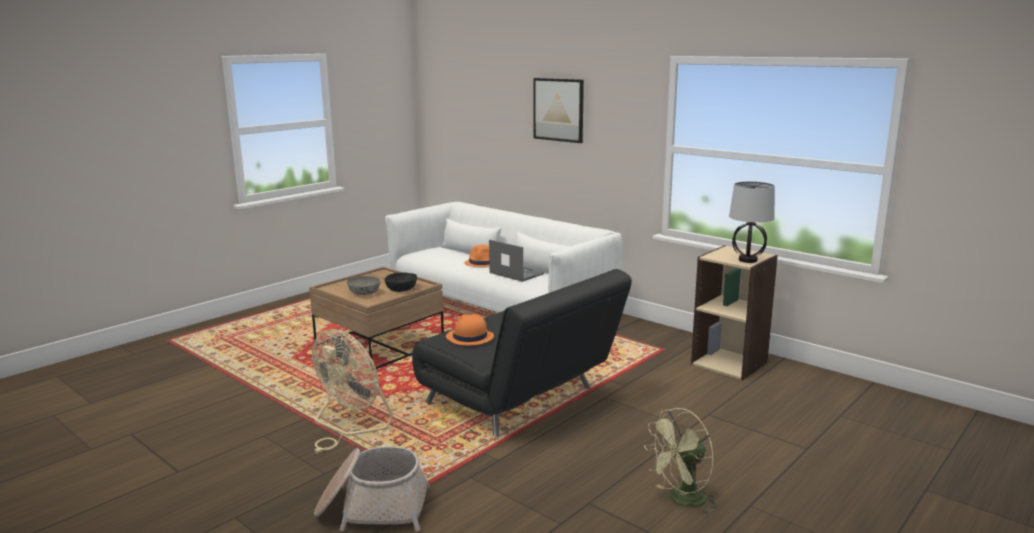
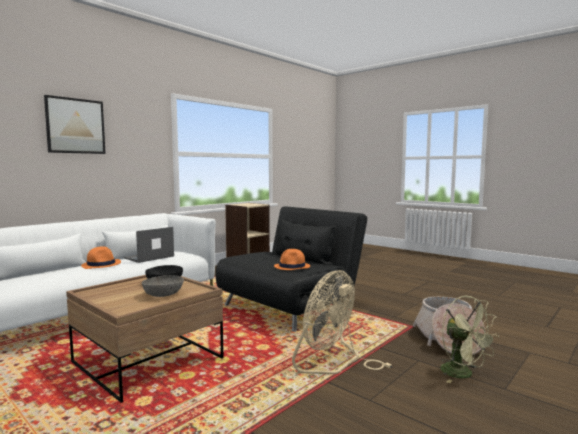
camera: 90 degrees left, 10 degrees down
green fan [644,408,718,515] -> green fan moved to [440,296,499,383]
table lamp [729,181,775,263] -> none

